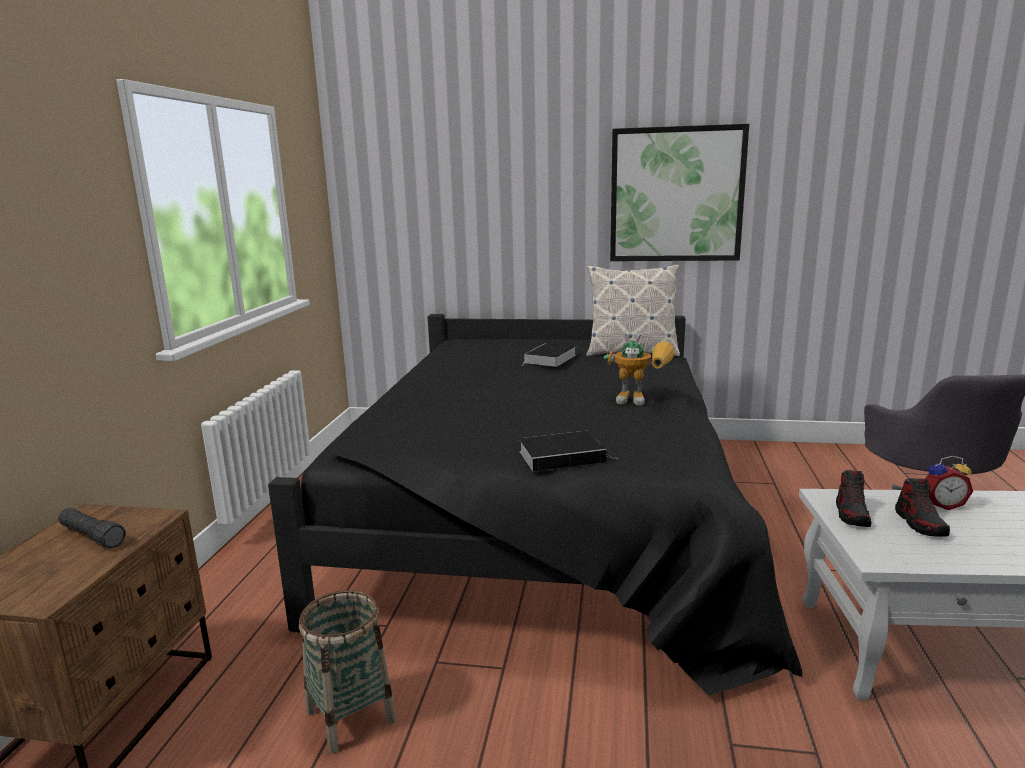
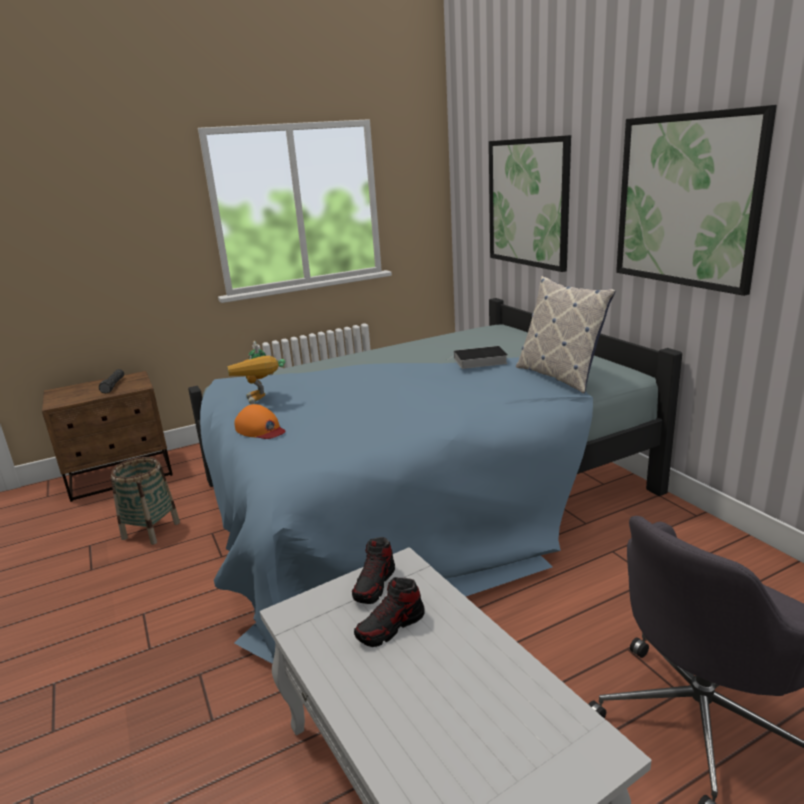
camera: 55 degrees right, 5 degrees up
black bed [268,314,802,696] -> blue bed [188,298,682,663]
book [519,431,615,472] -> orange cap [234,404,286,439]
toy robot [604,333,675,405] -> toy robot moved to [227,341,286,404]
shoe [836,470,871,527] -> shoe turned 45 degrees counterclockwise [352,537,395,604]
alarm clock [925,456,973,510] -> none
none -> picture [489,135,571,272]

